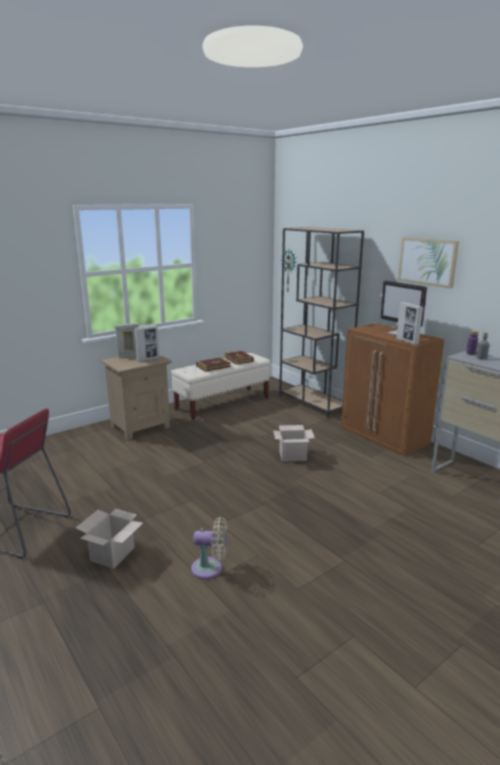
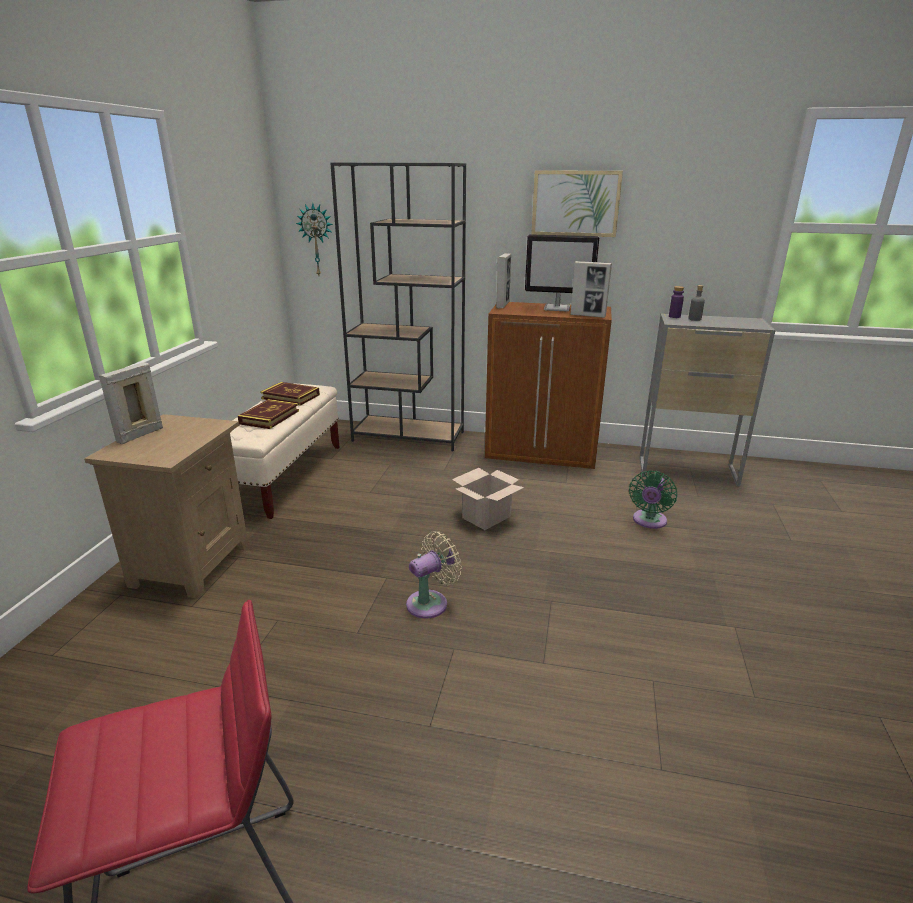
camera: 40 degrees left, 5 degrees up
cardboard box [76,509,143,569] -> none
picture frame [134,325,159,362] -> picture frame moved to [496,253,511,309]
beige fan [191,517,227,579] -> beige fan moved to [406,531,462,619]
none -> green fan [629,470,677,529]

